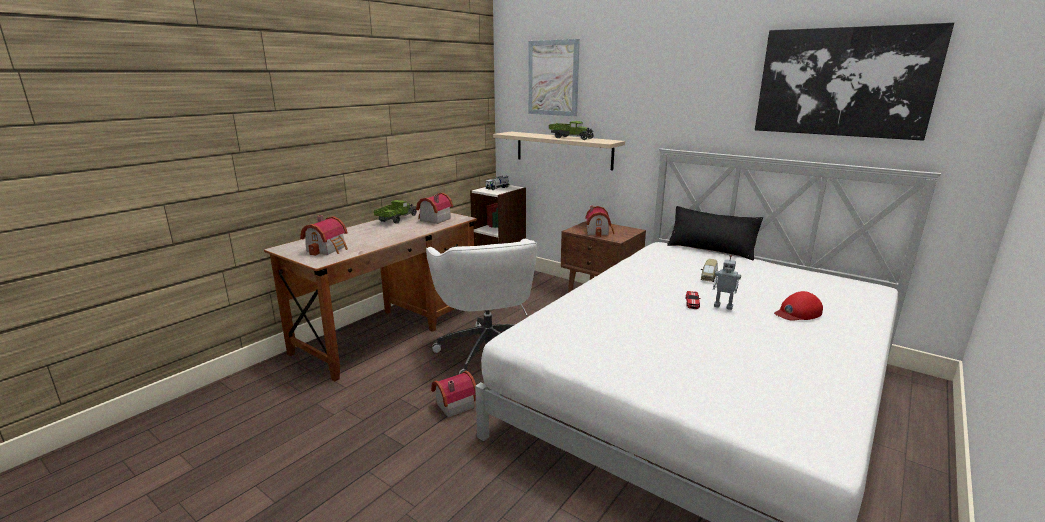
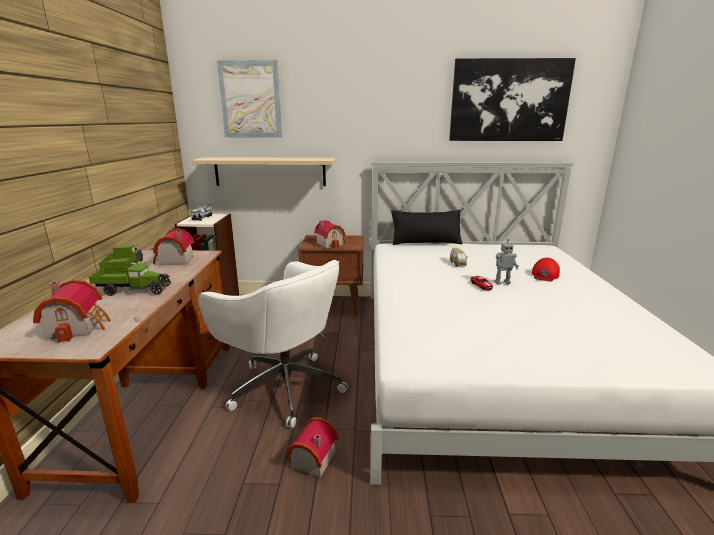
camera: 35 degrees left, 0 degrees up
toy truck [549,121,594,140] -> toy truck moved to [89,263,172,296]

